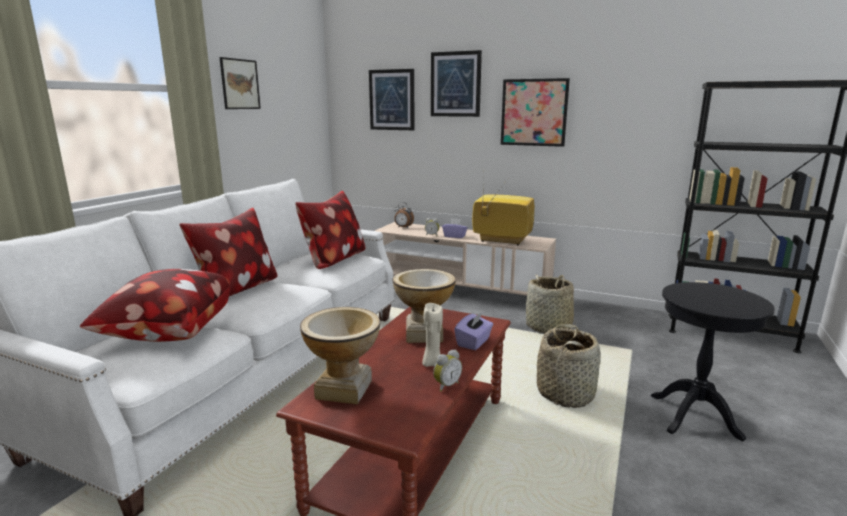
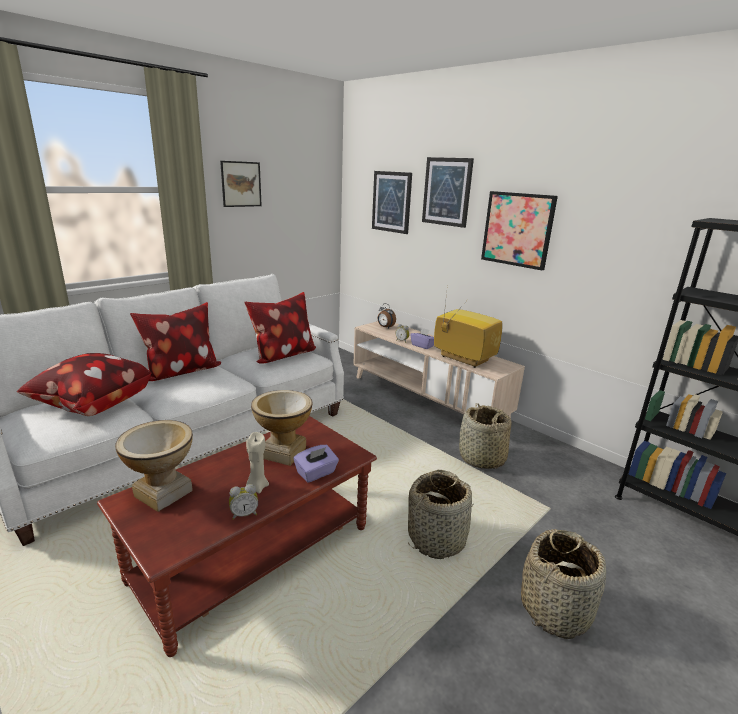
camera: 20 degrees right, 5 degrees up
black side table [651,282,775,441] -> basket [521,529,606,639]

